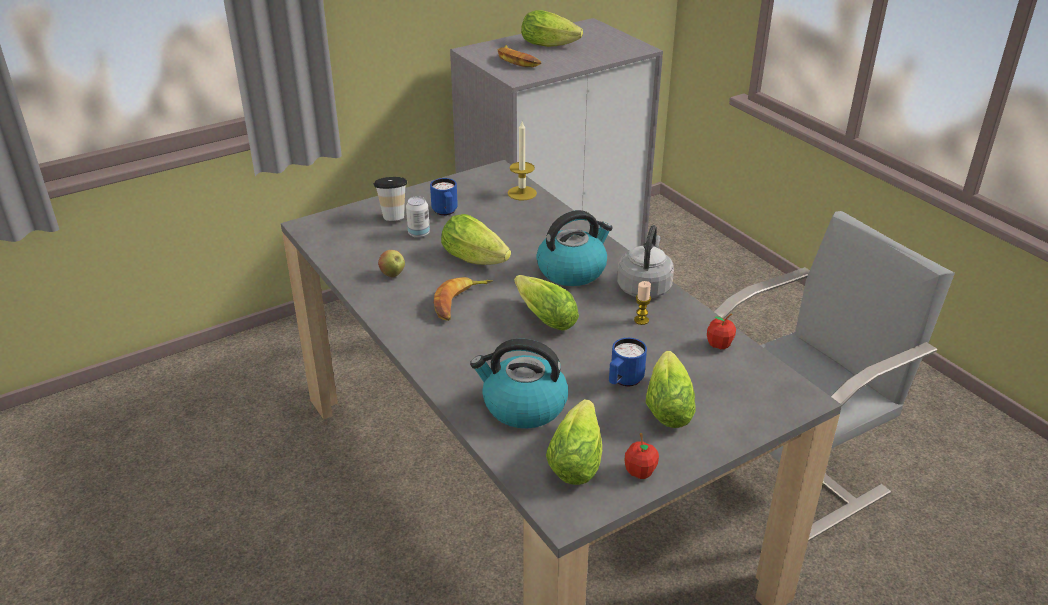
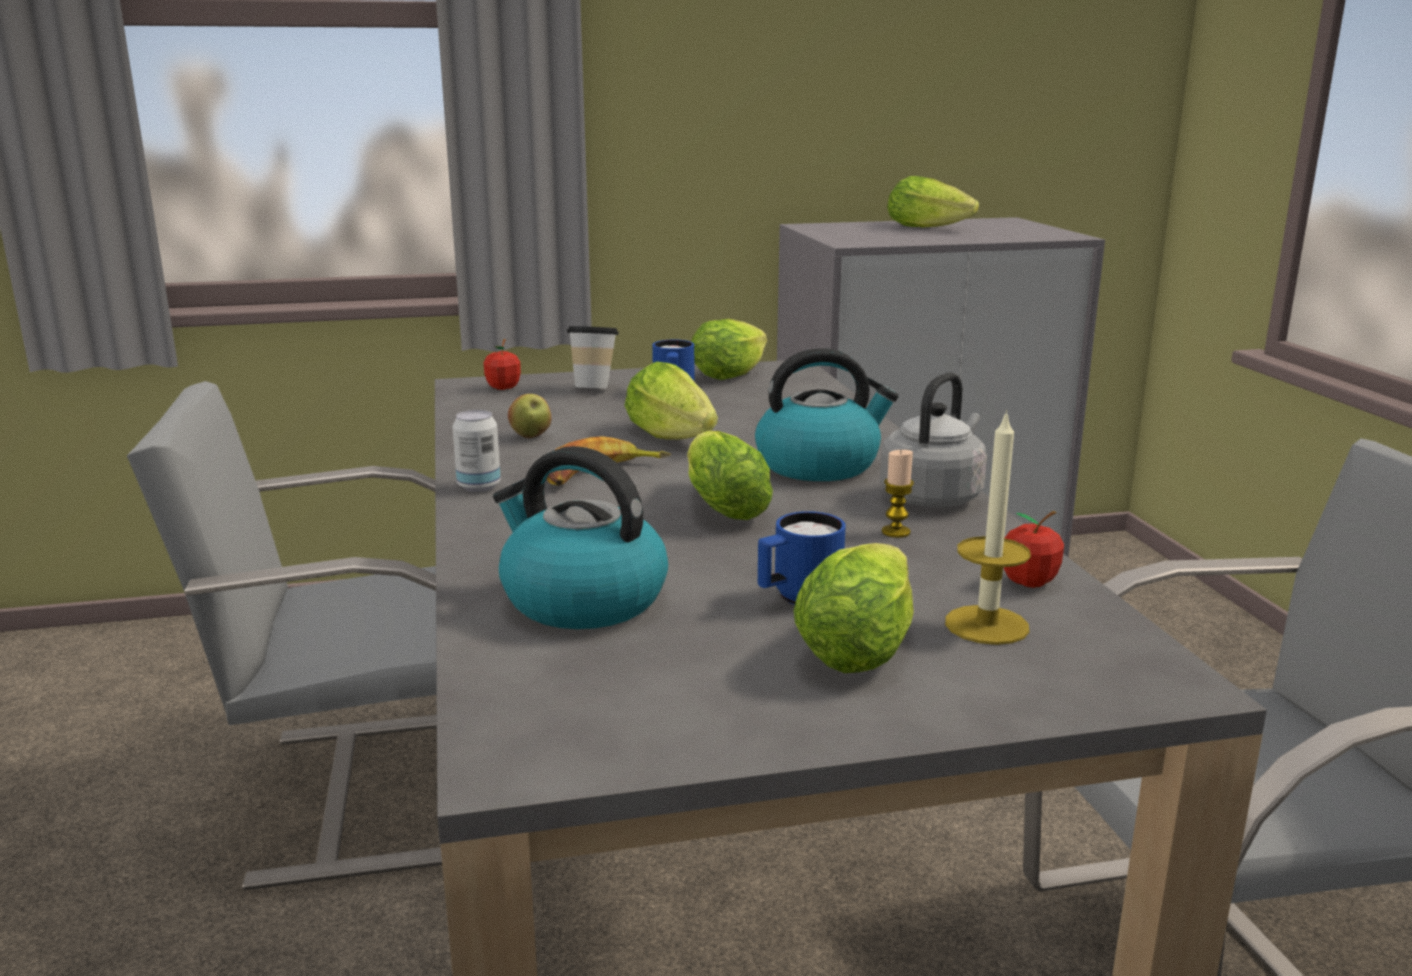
camera: 20 degrees right, 15 degrees down
can [406,196,430,238] -> can moved to [453,410,501,492]
banana [497,45,541,67] -> none
candle [508,122,537,201] -> candle moved to [945,410,1031,645]
lettuce [546,399,602,485] -> lettuce moved to [691,319,767,380]
apple [625,433,659,479] -> apple moved to [484,339,521,390]
none -> grey chair [127,381,442,890]

